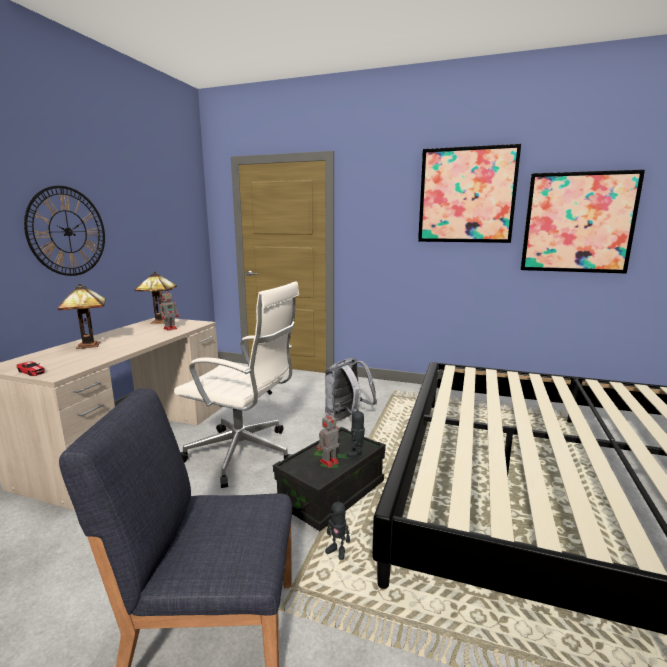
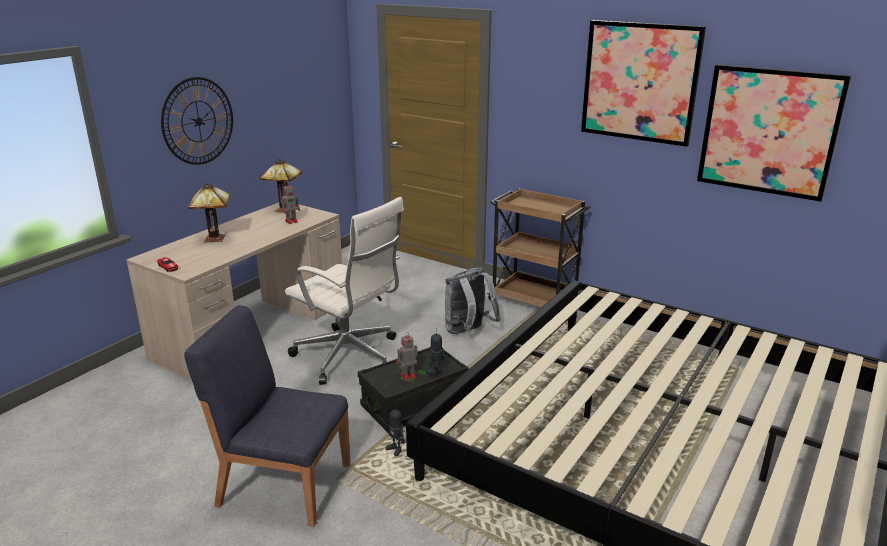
camera: 15 degrees right, 10 degrees up
none -> brown cart [486,188,591,307]

